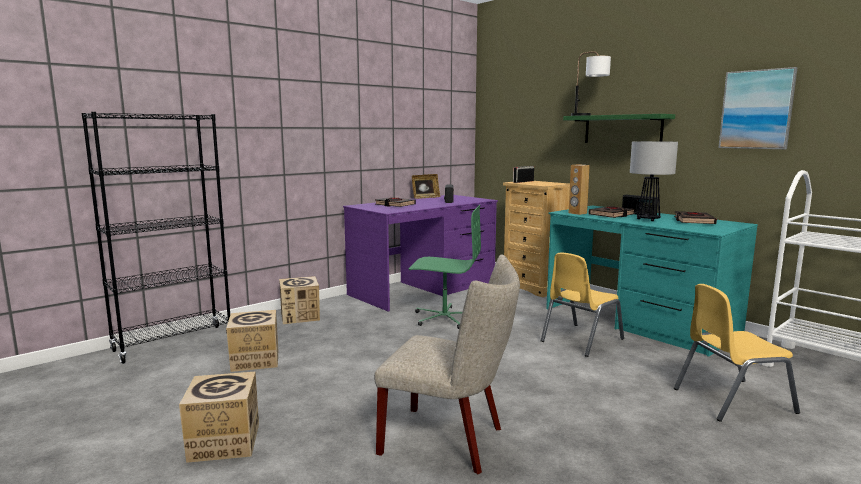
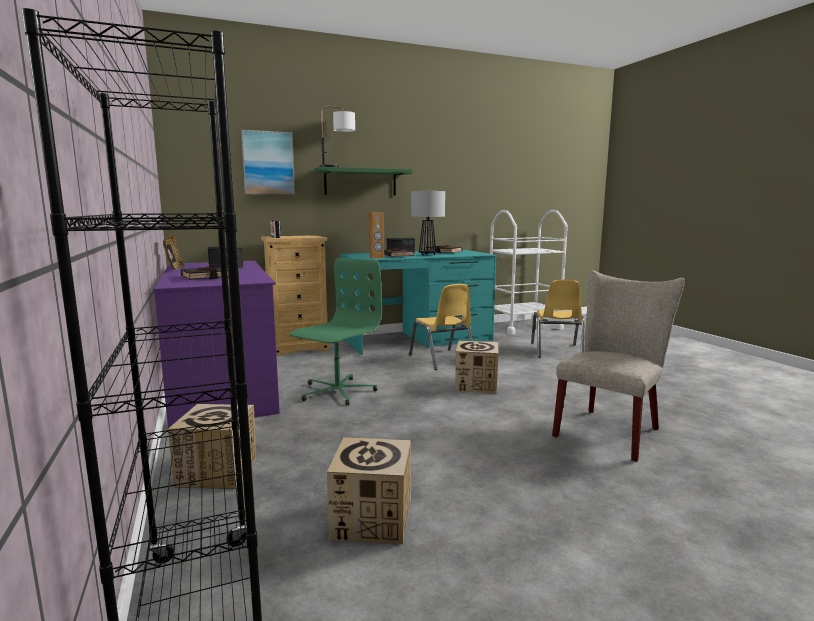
camera: 70 degrees left, 0 degrees up
cardboard box [179,371,259,463] -> cardboard box moved to [455,341,499,393]
picture [718,67,798,149] -> picture moved to [241,130,295,195]

